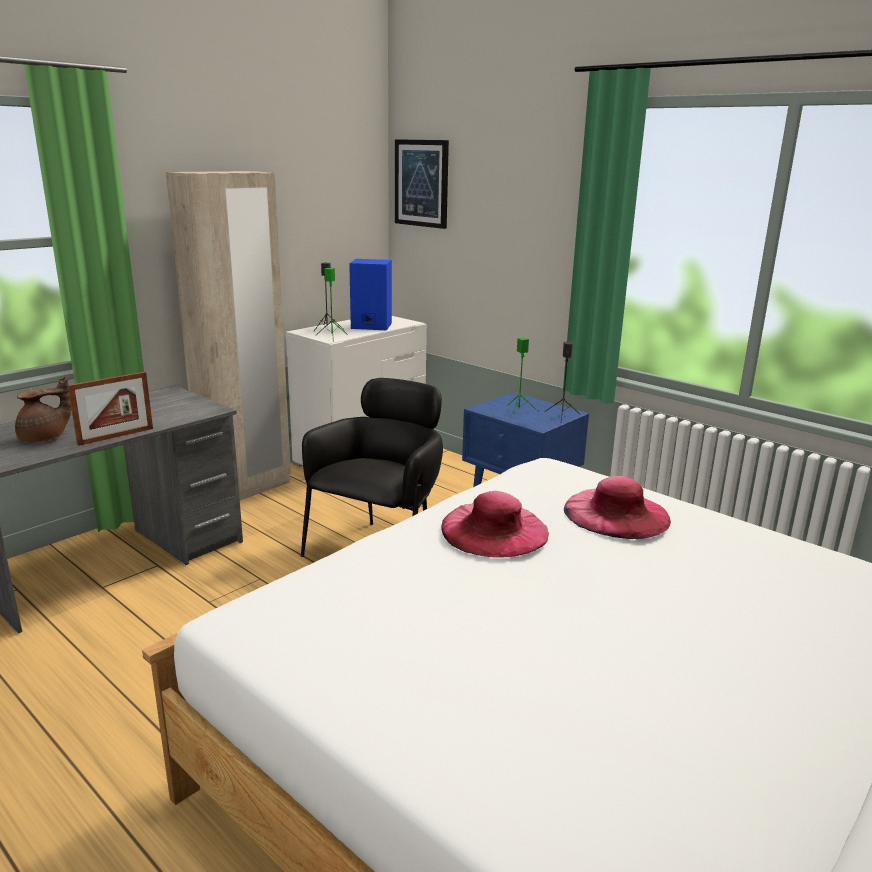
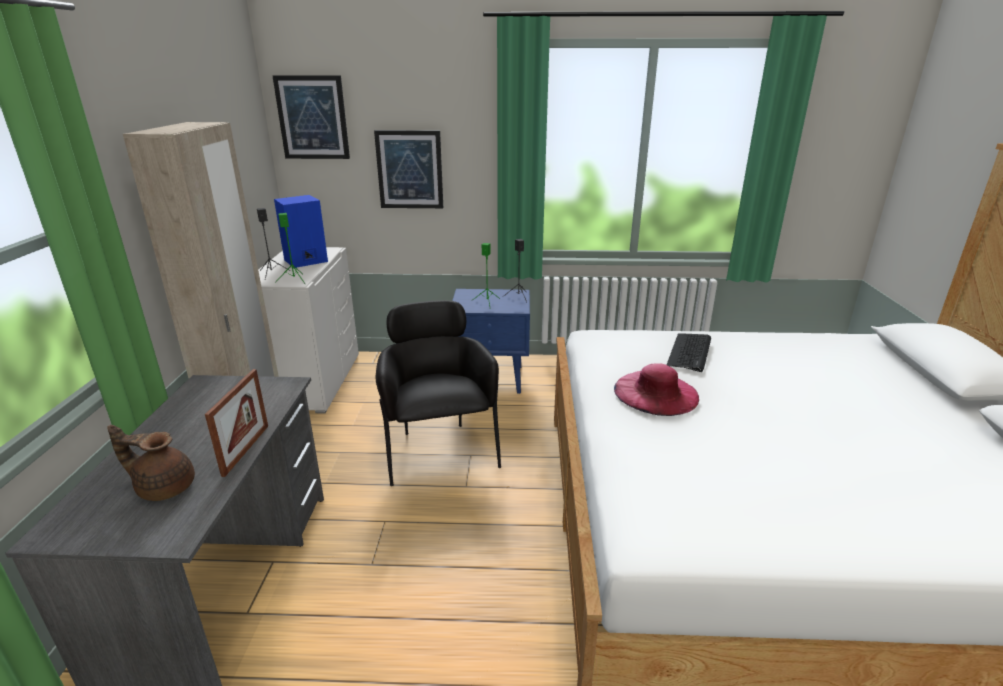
camera: 40 degrees left, 5 degrees up
brown teapot [15,376,71,442] -> brown teapot turned 90 degrees counterclockwise [107,425,195,501]
pink hat [564,476,671,539] -> keyboard [667,333,711,372]
none -> picture [374,130,443,208]

